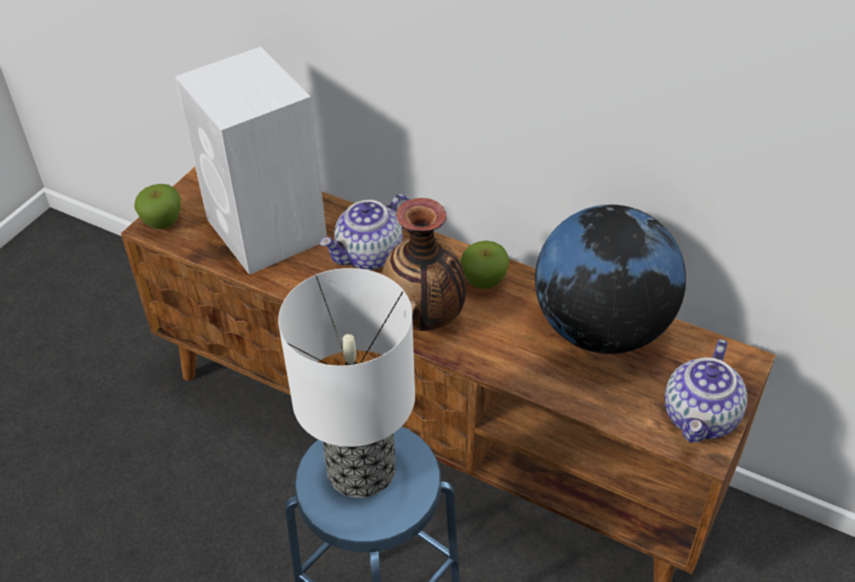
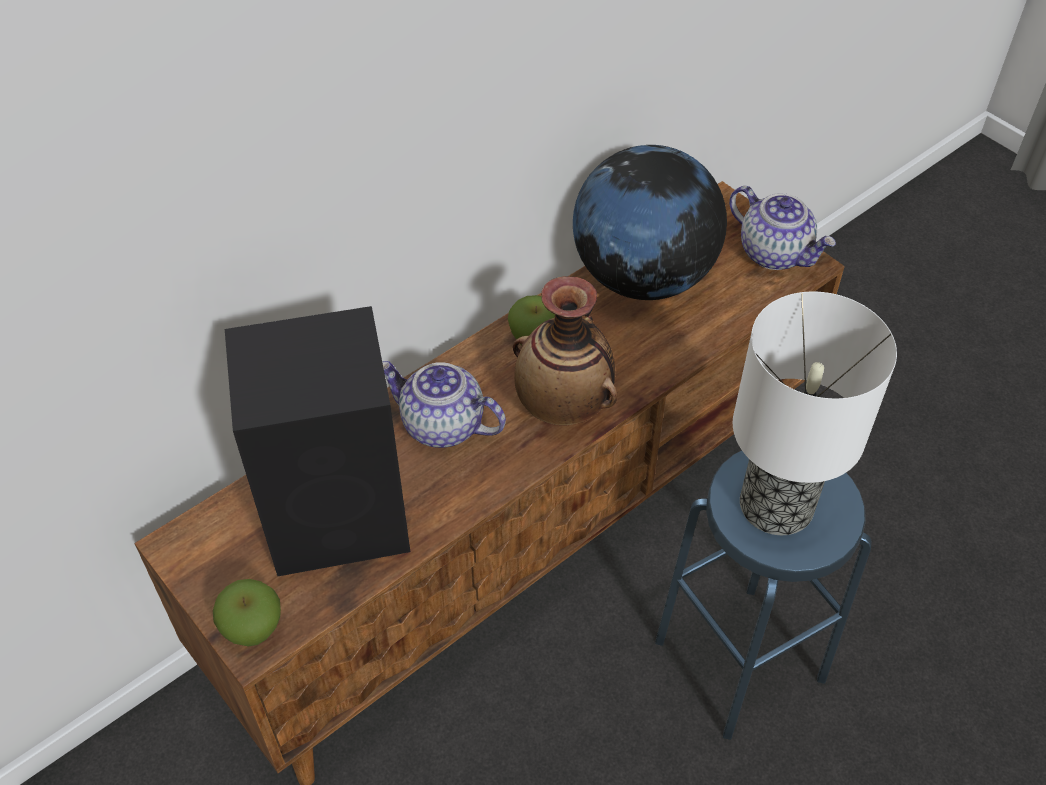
camera: 70 degrees left, 5 degrees up
white speaker [175,47,327,275] -> black speaker [225,306,410,577]
teapot [319,194,410,270] -> teapot turned 135 degrees clockwise [382,361,506,448]

